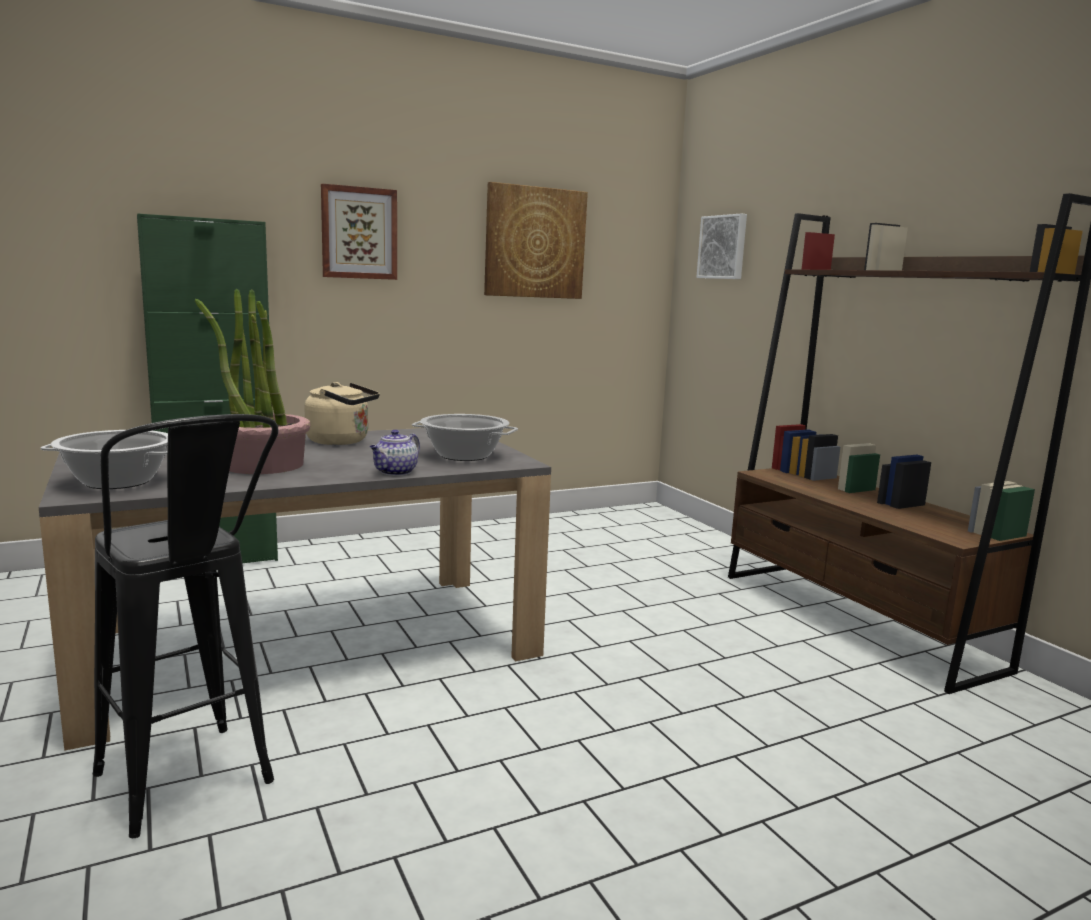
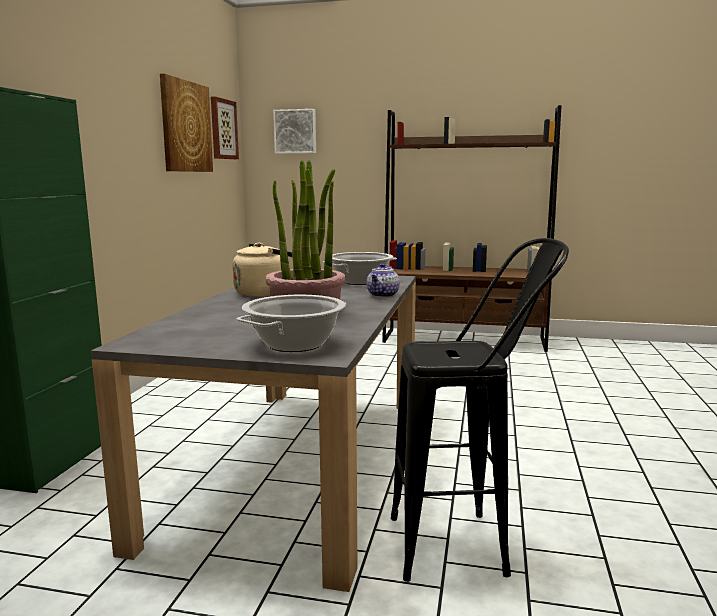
camera: 50 degrees left, 0 degrees up
picture [321,184,397,280] -> picture moved to [211,97,239,159]
teapot [370,430,420,476] -> teapot turned 45 degrees clockwise [367,263,400,297]

